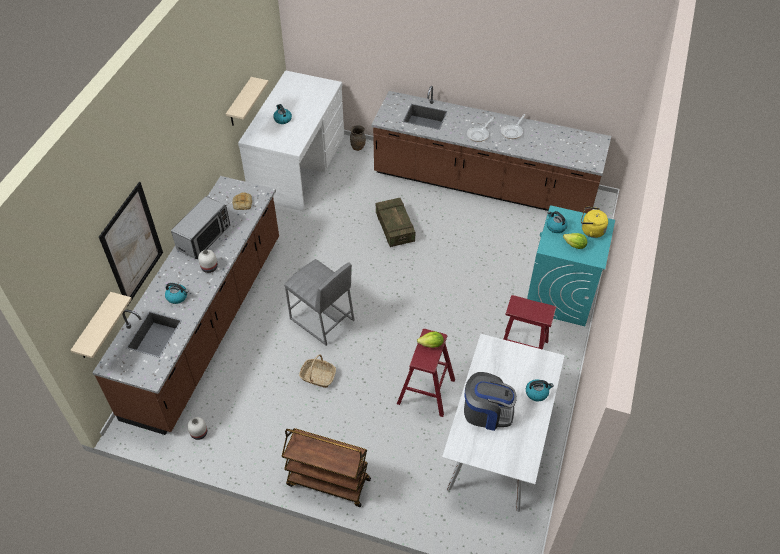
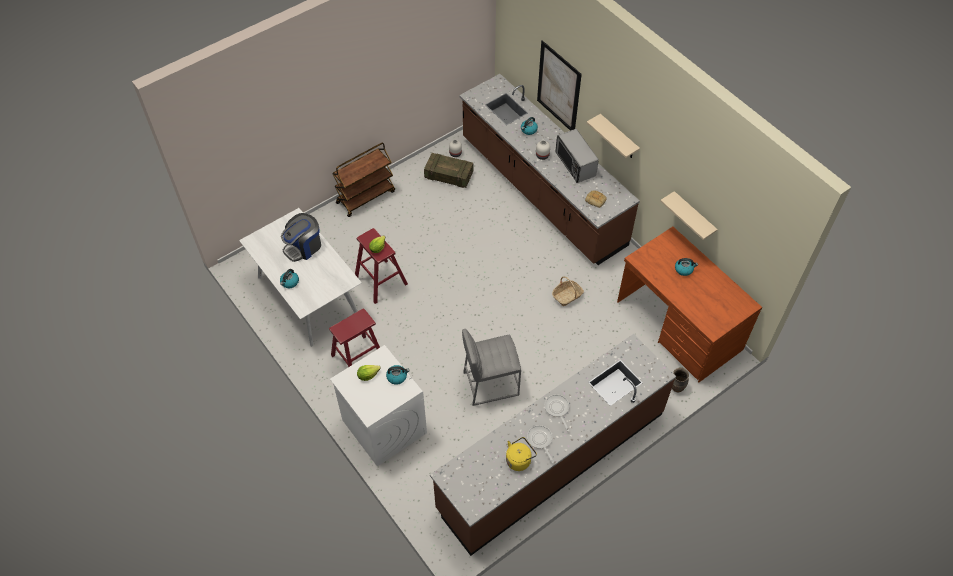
camera: 125 degrees right, 5 degrees up
beige shelf [70,292,132,358] -> beige shelf moved to [587,114,640,158]
white desk [238,70,344,212] -> brown desk [617,227,762,383]
grey stool [284,259,355,346] -> grey stool moved to [462,329,521,406]
basket [299,355,336,388] -> basket moved to [552,276,584,306]
crate [376,198,415,247] -> crate moved to [424,153,473,188]
turquoise washing machine [527,206,615,326] -> white washing machine [330,345,427,467]
yellow kettle [581,207,608,238] -> yellow kettle moved to [506,437,537,471]

